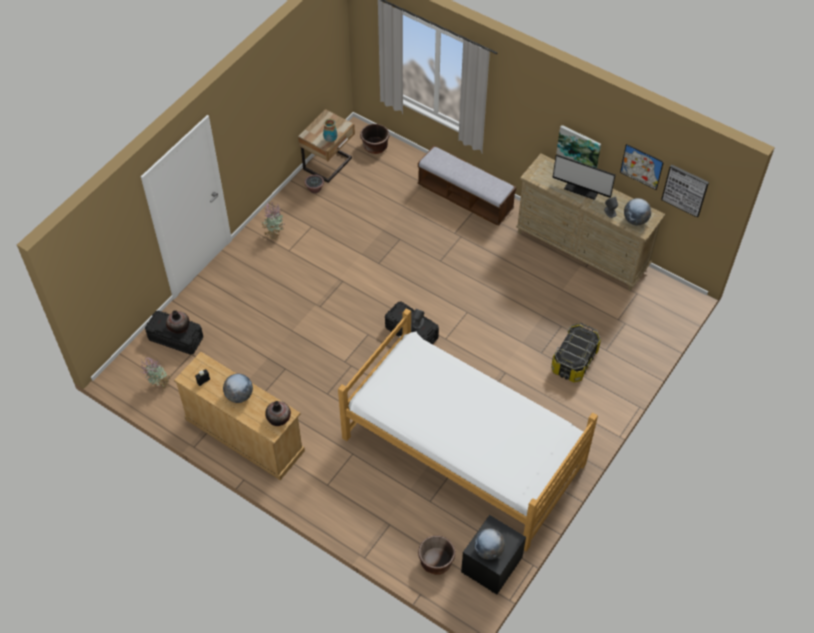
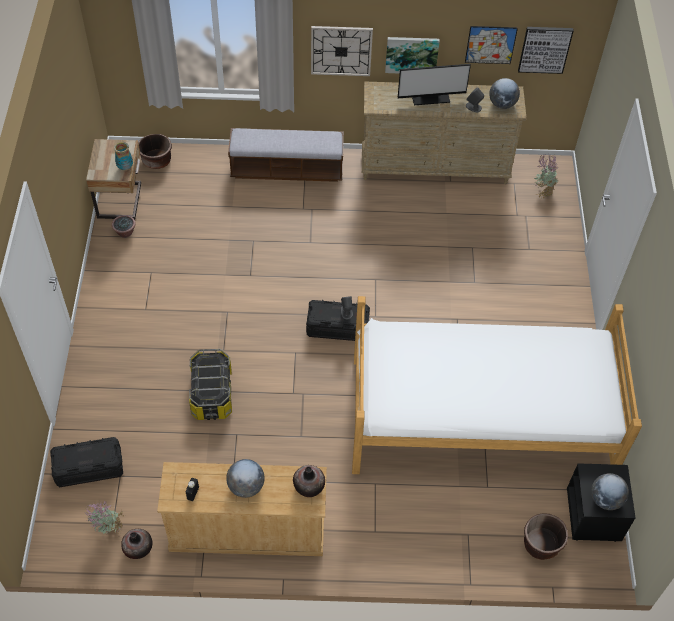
camera: 35 degrees left, 0 degrees up
vase [166,310,190,333] -> vase moved to [121,529,153,559]
potted plant [262,202,285,240] -> potted plant moved to [534,154,559,199]
storage box [551,323,601,382] -> storage box moved to [189,349,232,420]
none -> wall clock [311,26,373,76]

